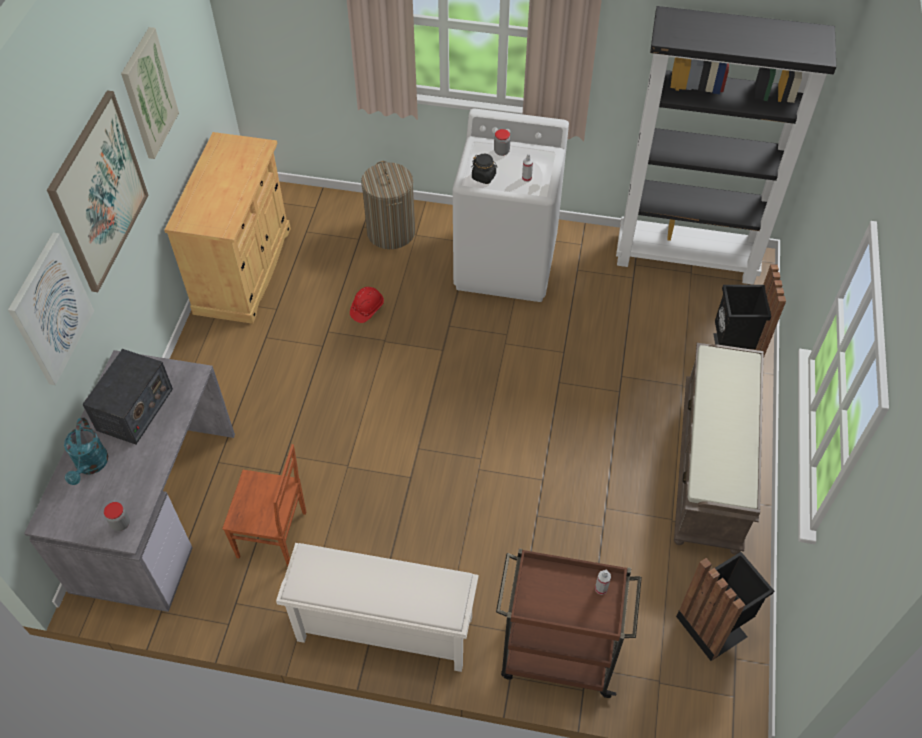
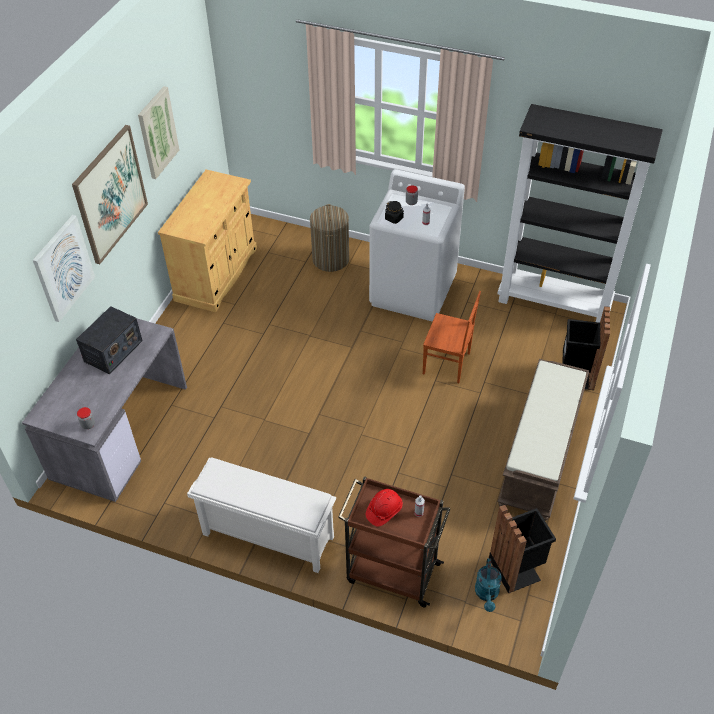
camera: 10 degrees right, 5 degrees down
turquoise watering can [64,418,108,485] -> turquoise watering can moved to [475,558,502,612]
brown chair [222,444,306,566] -> brown chair moved to [423,291,481,383]
red hard hat [350,287,384,323] -> red hard hat moved to [366,489,403,527]

